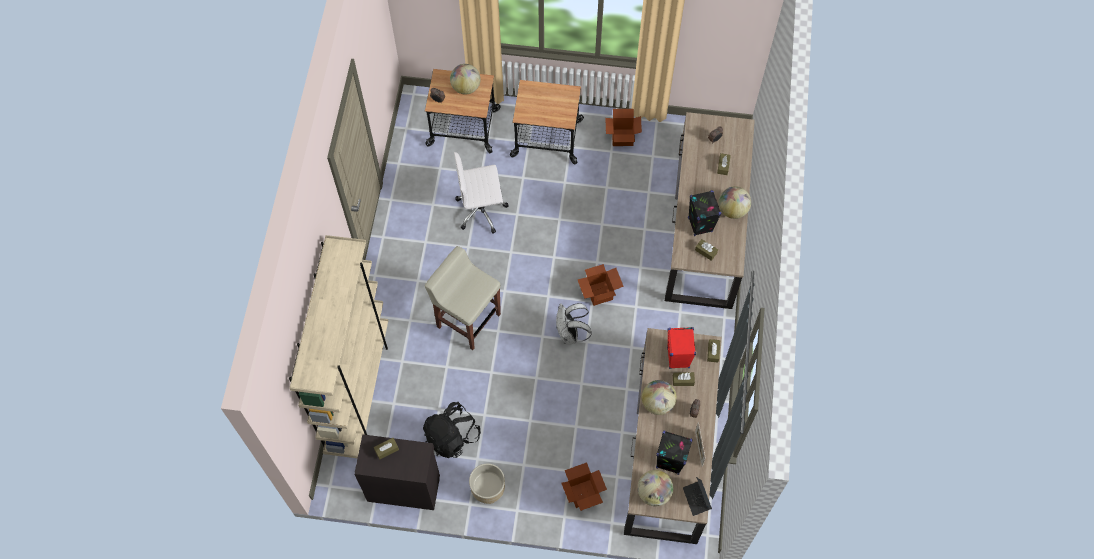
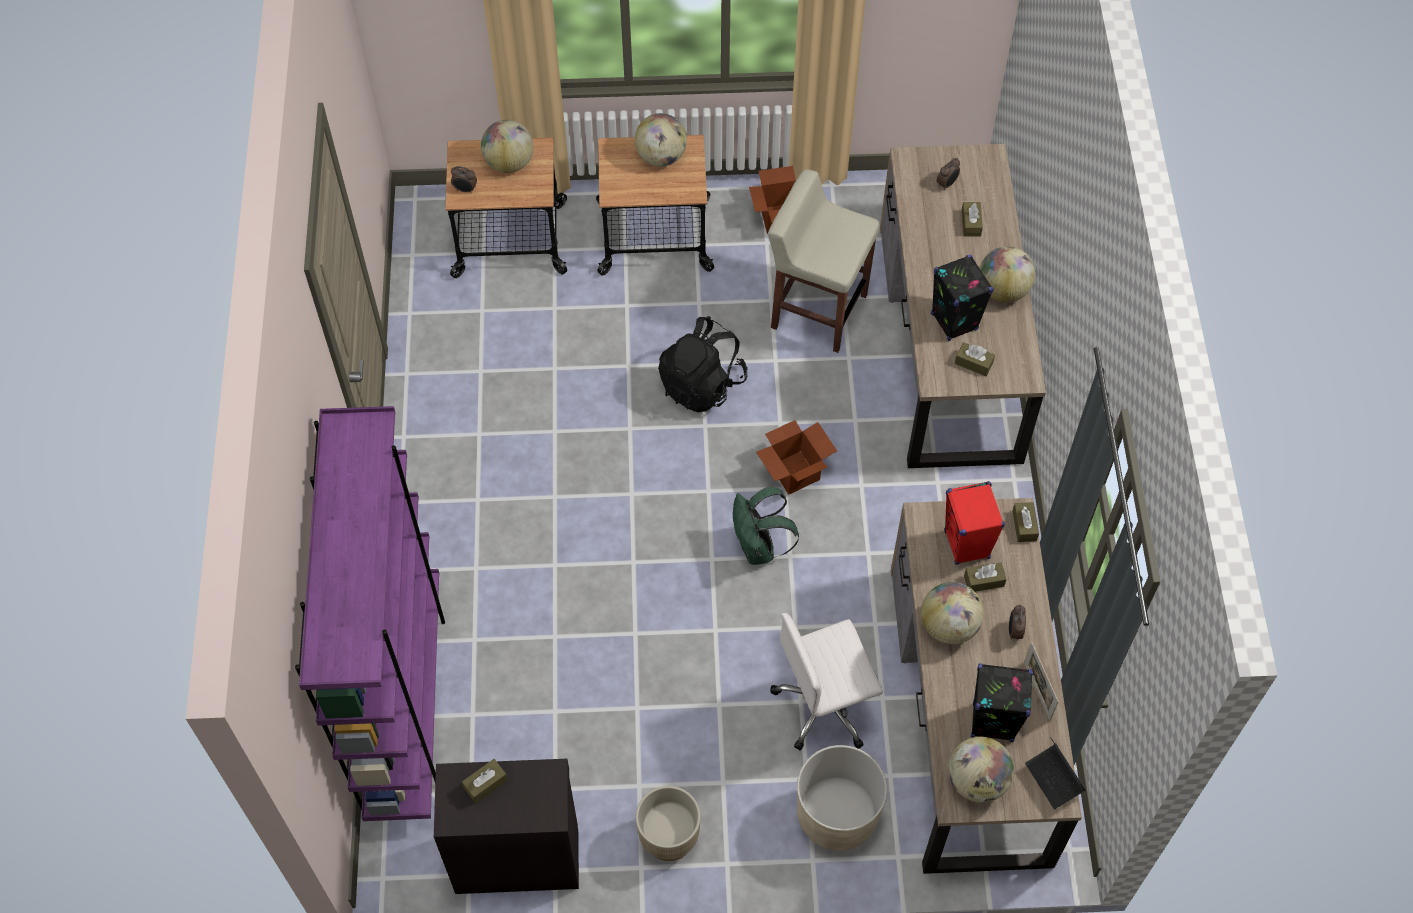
camera: 10 degrees left, 5 degrees down
beige bookcase [289,235,388,458] -> purple bookcase [295,406,445,821]
black backpack [423,402,481,458] -> black backpack moved to [658,316,748,413]
beige stool [424,246,501,350] -> beige stool moved to [768,169,880,353]
white office chair [454,152,509,234] -> white office chair moved to [770,613,883,751]
white backpack [556,303,592,344] -> green backpack [733,487,799,565]
cardboard box [562,462,607,511] -> beige planter [797,745,887,851]
none -> globe [635,113,687,166]

